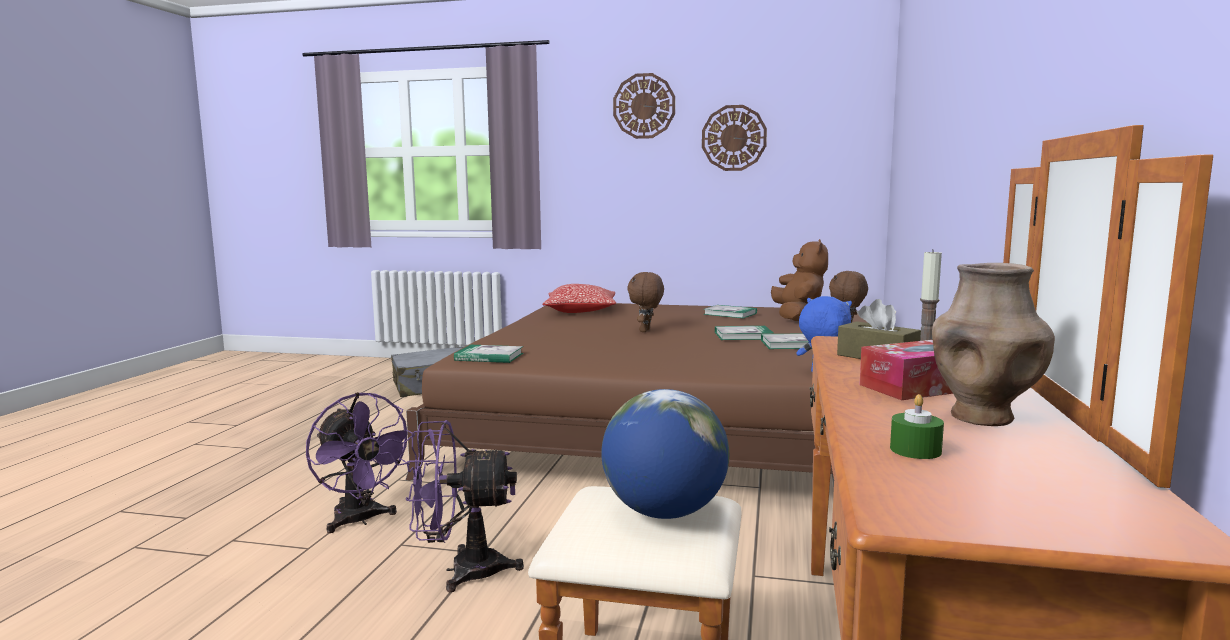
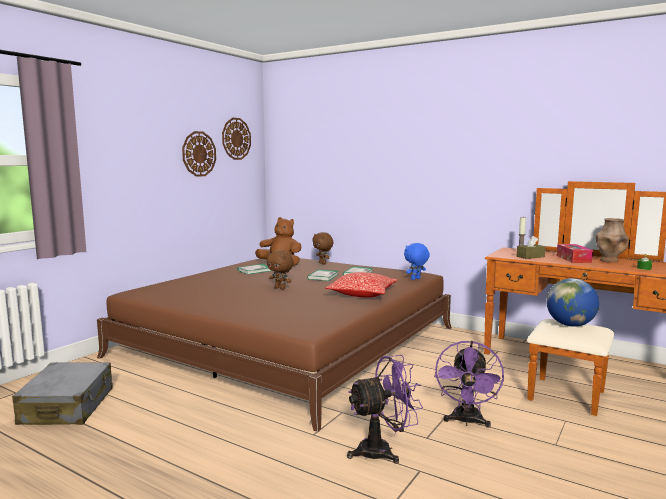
camera: 70 degrees left, 0 degrees up
book [454,345,523,363] -> none
pillow [542,284,616,313] -> pillow moved to [325,272,398,298]
wall clock [613,73,675,139] -> wall clock moved to [222,118,251,160]

